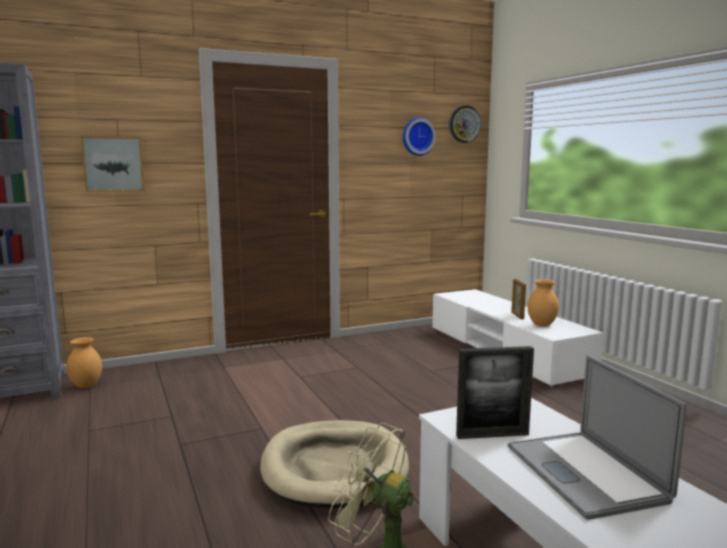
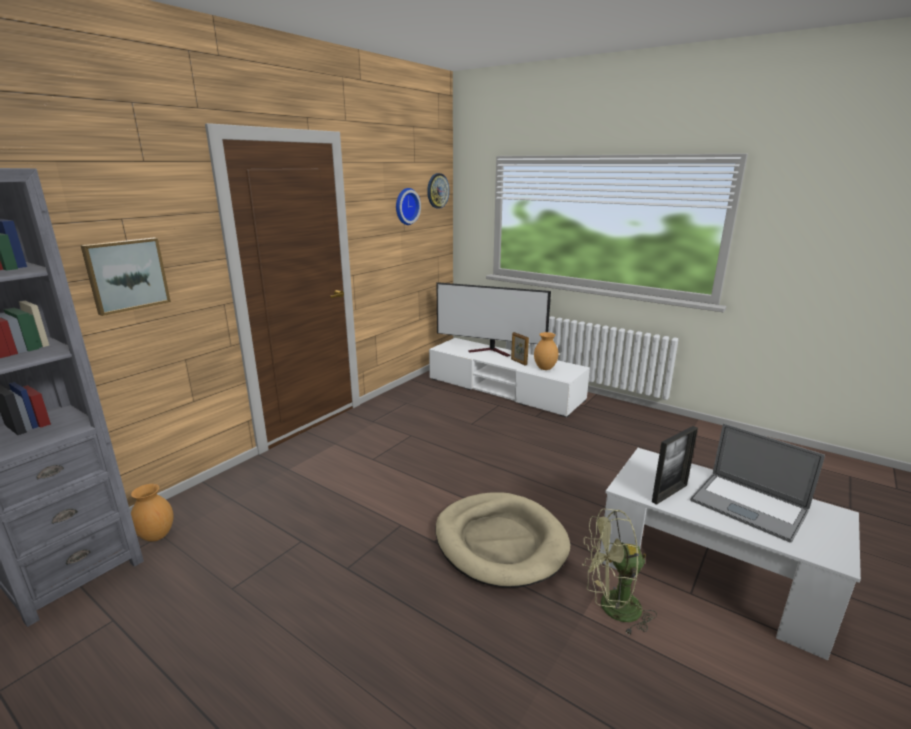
camera: 30 degrees left, 10 degrees up
none -> television [436,282,551,357]

